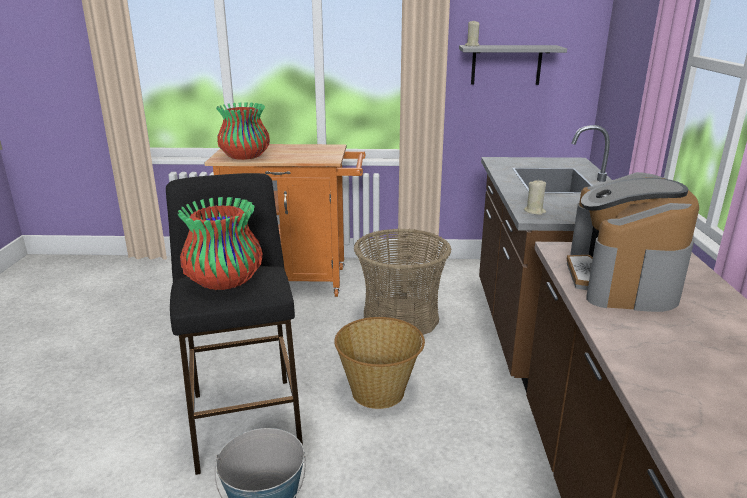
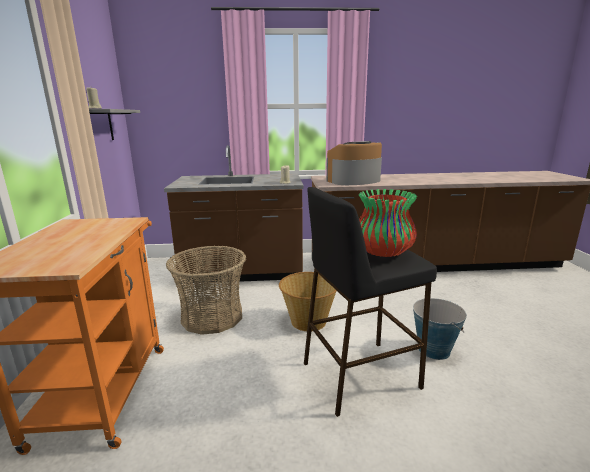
camera: 95 degrees left, 5 degrees down
vase [216,102,270,160] -> none
coffee machine [567,172,699,312] -> coffee machine turned 150 degrees clockwise [326,141,382,185]

